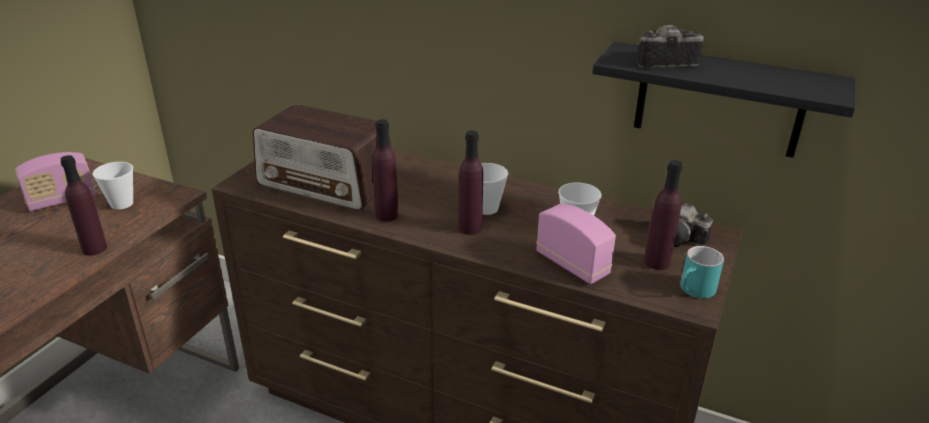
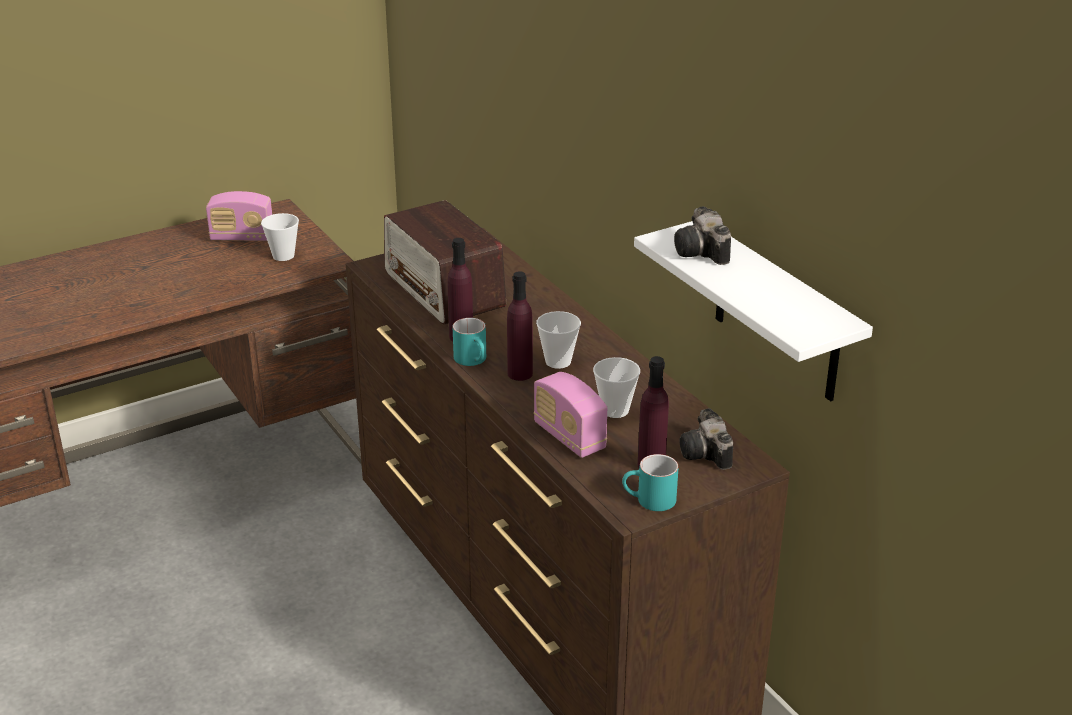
camera: 35 degrees right, 0 degrees up
purple bottle [60,155,107,256] -> none
radio [536,204,616,284] -> radio turned 150 degrees clockwise [534,372,607,458]
black shelf [592,42,856,158] -> white shelf [634,221,873,401]
camera [638,25,704,68] -> camera turned 135 degrees counterclockwise [674,206,731,265]
none -> turquoise mug [453,318,486,366]

